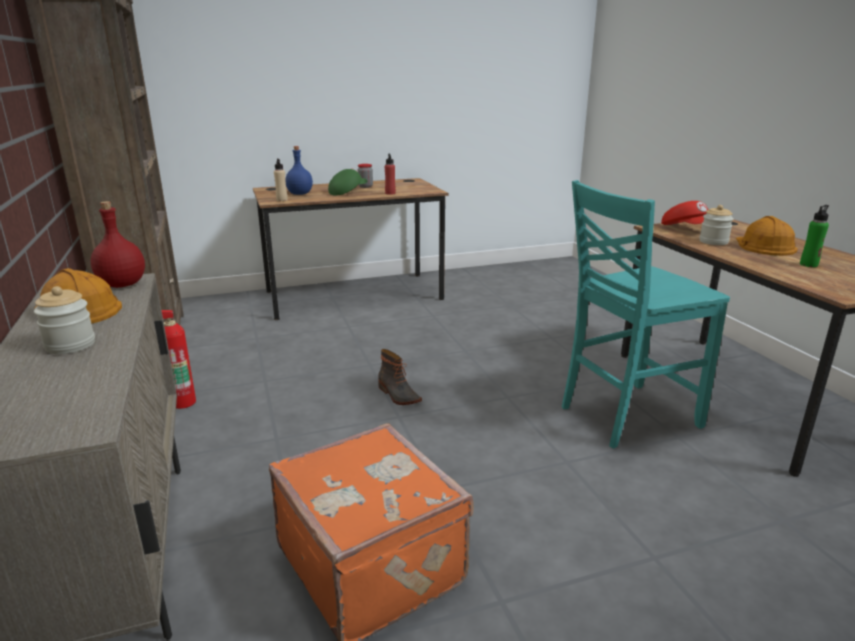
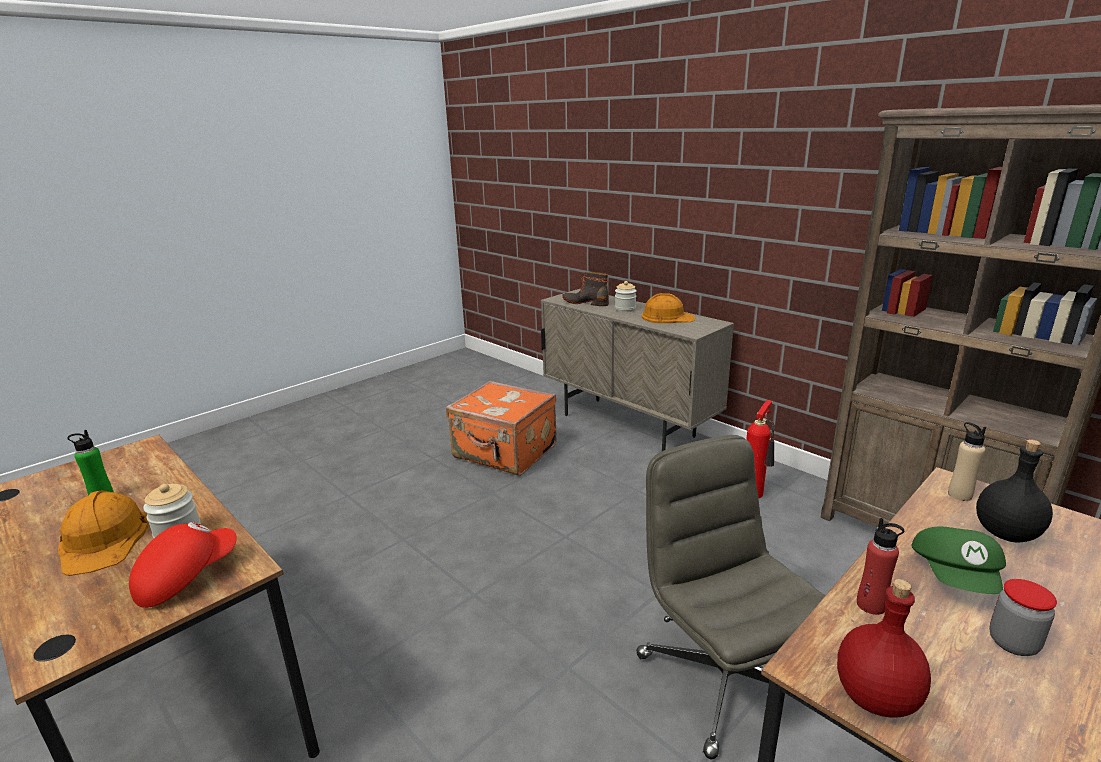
camera: 155 degrees right, 0 degrees up
red bottle [91,201,145,288] -> red bottle moved to [837,579,931,718]
blue bottle [285,146,313,195] -> black bottle [976,439,1053,542]
boot [378,349,422,405] -> boot moved to [562,272,609,306]
turquoise chair [562,180,730,449] -> none
red cap [661,201,708,225] -> red cap turned 90 degrees clockwise [129,522,237,608]
none -> grey office chair [636,435,825,759]

